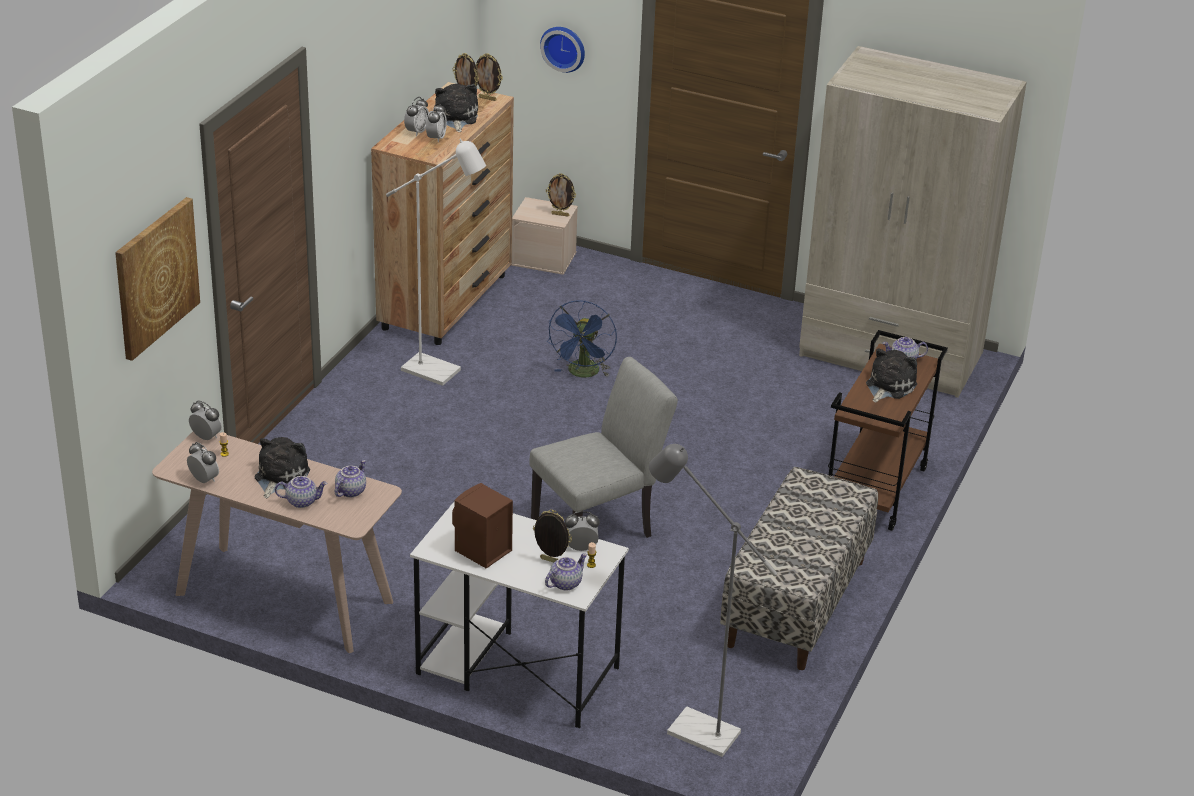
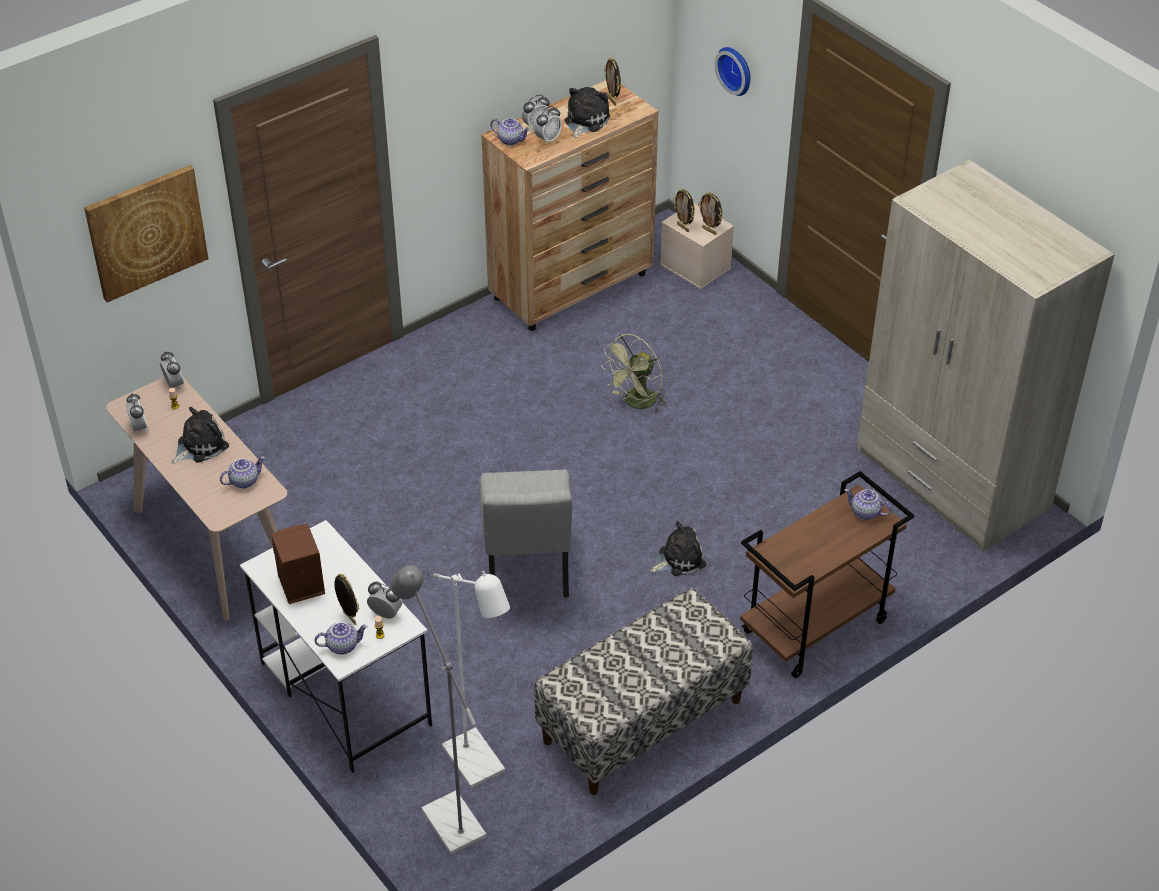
camera: 30 degrees right, 10 degrees up
teapot [275,476,328,508] -> teapot moved to [490,118,530,145]
white floor lamp [386,138,486,386] -> white floor lamp moved to [433,571,510,788]
picture frame [476,53,503,101] -> picture frame moved to [673,189,695,232]
grey chair [530,357,678,538] -> grey chair turned 90 degrees clockwise [479,470,572,598]
blue fan [547,300,617,378] -> green fan [601,334,666,413]
plush toy [866,348,917,403] -> plush toy moved to [650,521,706,576]

